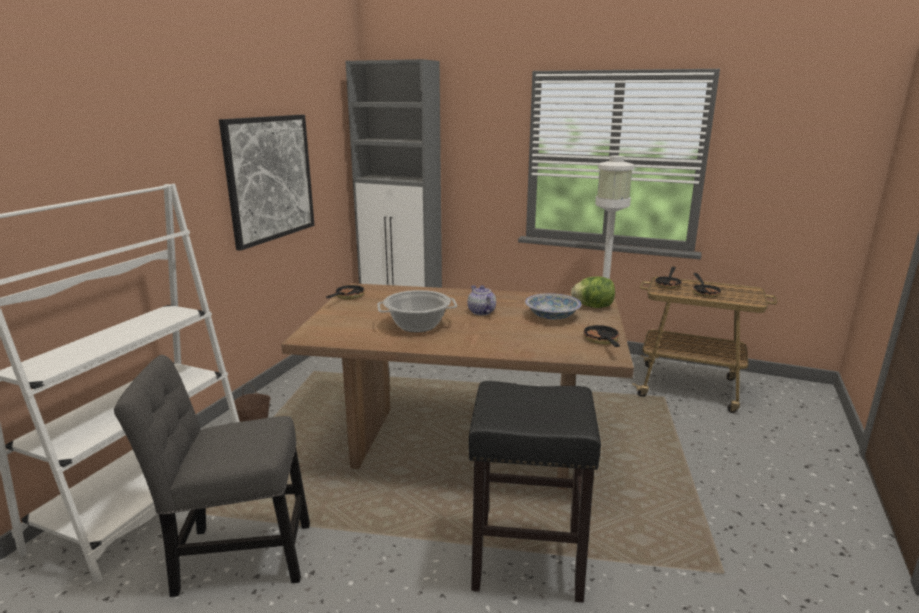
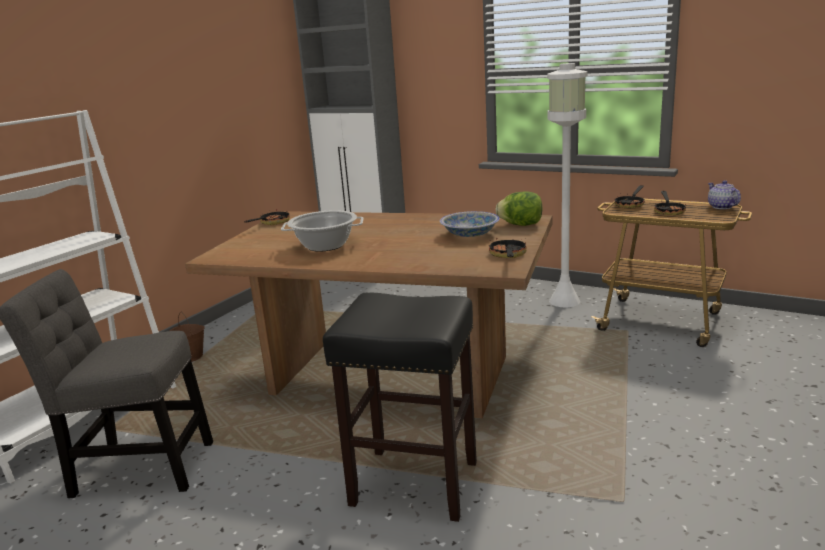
camera: 10 degrees right, 0 degrees up
picture [219,115,314,251] -> none
teapot [467,285,496,315] -> teapot moved to [708,180,741,209]

